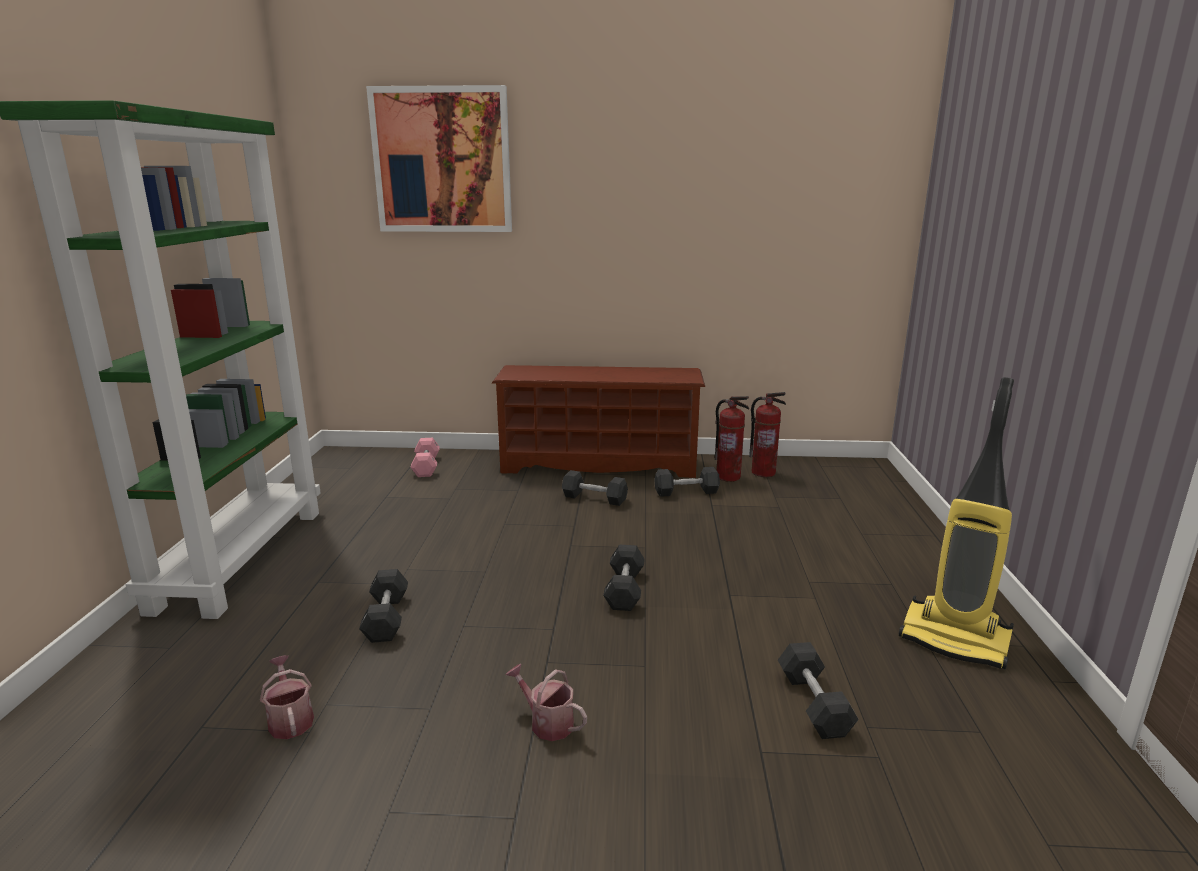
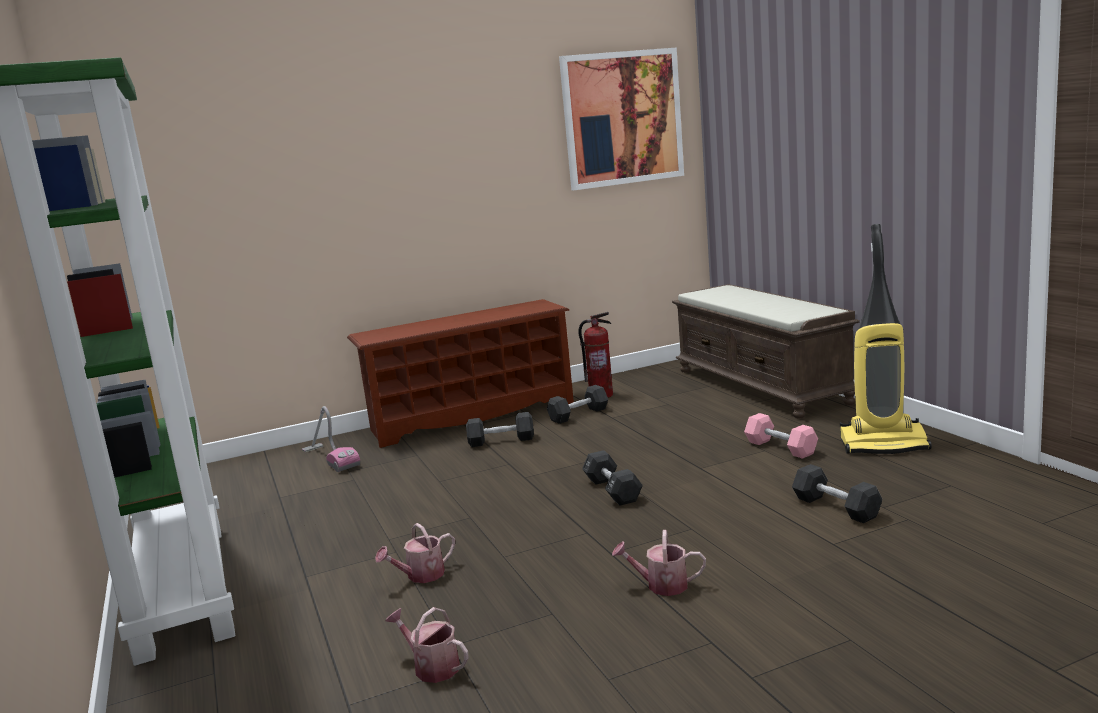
camera: 25 degrees left, 5 degrees down
black dumbbell [359,569,408,643] -> watering can [375,523,455,583]
picture [366,85,512,232] -> picture moved to [559,47,684,190]
pink dumbbell [411,438,440,477] -> pink dumbbell moved to [744,413,818,459]
fire extinguisher [749,392,786,477] -> none
none -> vacuum cleaner [302,406,360,472]
none -> brown bench [672,284,860,419]

